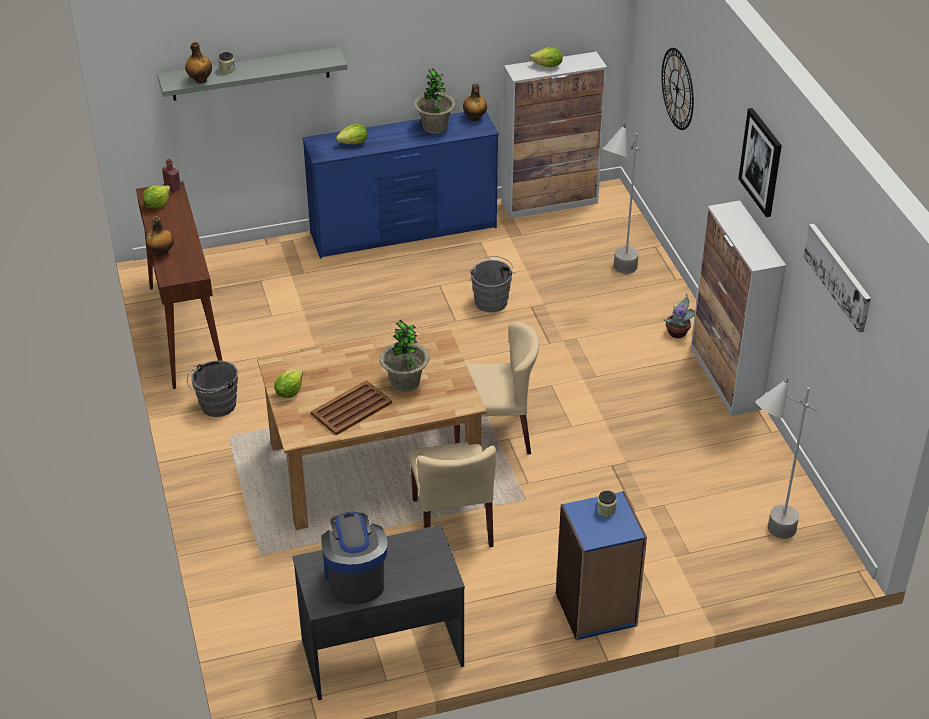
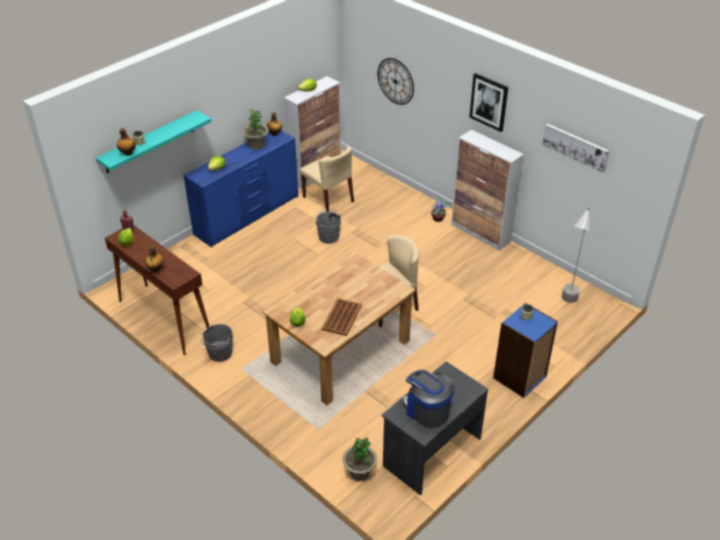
camera: 30 degrees left, 0 degrees up
grey shelf [157,47,347,101] -> turquoise shelf [96,110,212,173]
potted plant [379,320,429,392] -> potted plant moved to [343,438,377,481]
beige chair [408,442,496,547] -> beige chair moved to [300,146,354,211]
grey floor lamp [603,124,644,274] -> none

